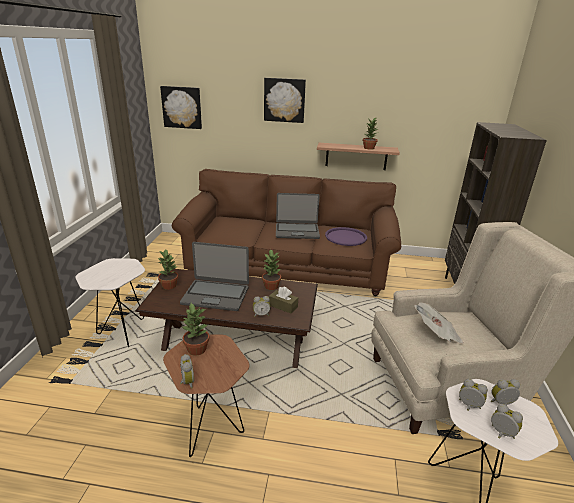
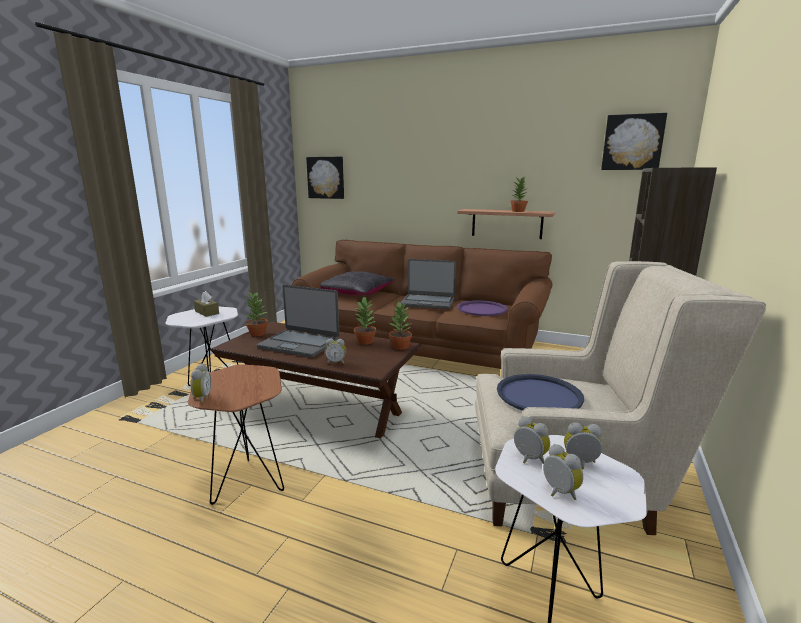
camera: 15 degrees right, 10 degrees down
potted plant [182,303,210,356] -> potted plant moved to [389,302,412,350]
picture [264,78,306,123] -> picture moved to [601,113,667,170]
brown tissue box [269,287,298,313] -> brown tissue box moved to [194,291,219,317]
newspaper [414,302,464,344] -> blue tray [497,374,584,411]
none -> black pillow [320,271,395,295]

